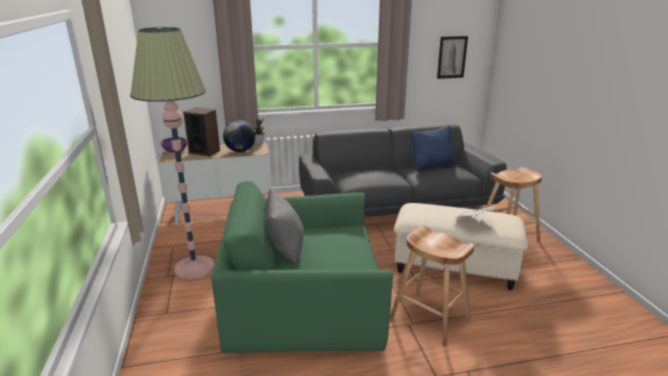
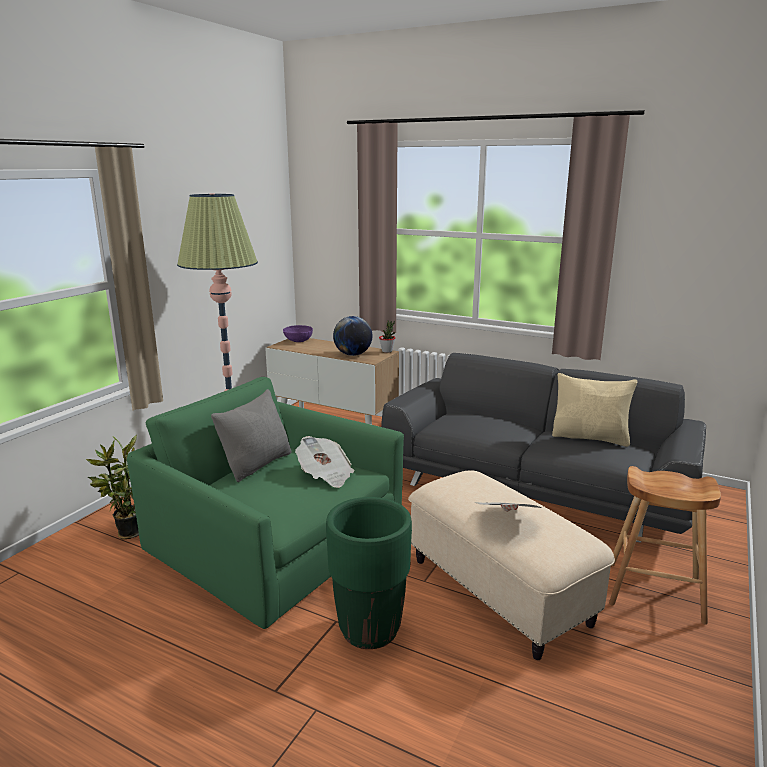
camera: 40 degrees right, 5 degrees down
speaker [183,107,220,157] -> none
brown stool [390,226,474,347] -> green planter [326,497,412,649]
blue pillow [410,125,455,171] -> beige pillow [552,373,638,447]
picture [437,36,468,79] -> none
none -> potted plant [86,435,139,539]
none -> newspaper [295,436,355,488]

